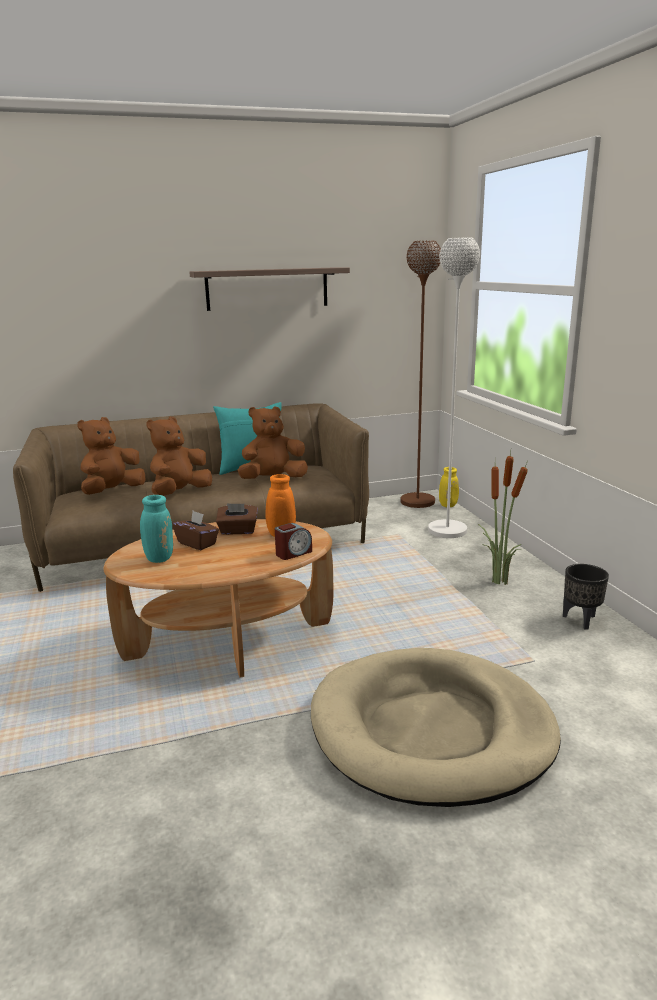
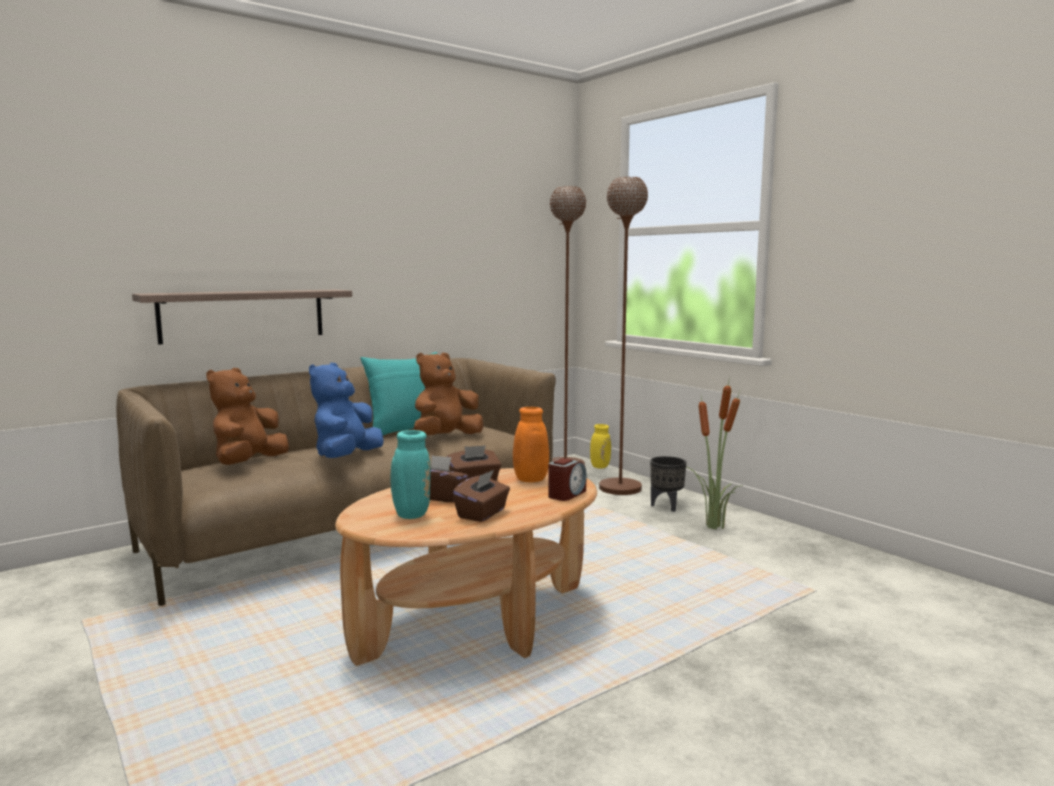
camera: 20 degrees left, 10 degrees down
brown plush toy [146,417,212,496] -> blue plush toy [309,363,384,458]
shelf [189,267,350,311] -> shelf moved to [132,290,352,345]
beige dog bed [311,648,561,807] -> none
white floor lamp [428,237,480,538] -> brown floor lamp [599,177,648,495]
black planter [563,564,609,629] -> black planter moved to [650,456,686,512]
none -> brown tissue box [453,470,510,522]

